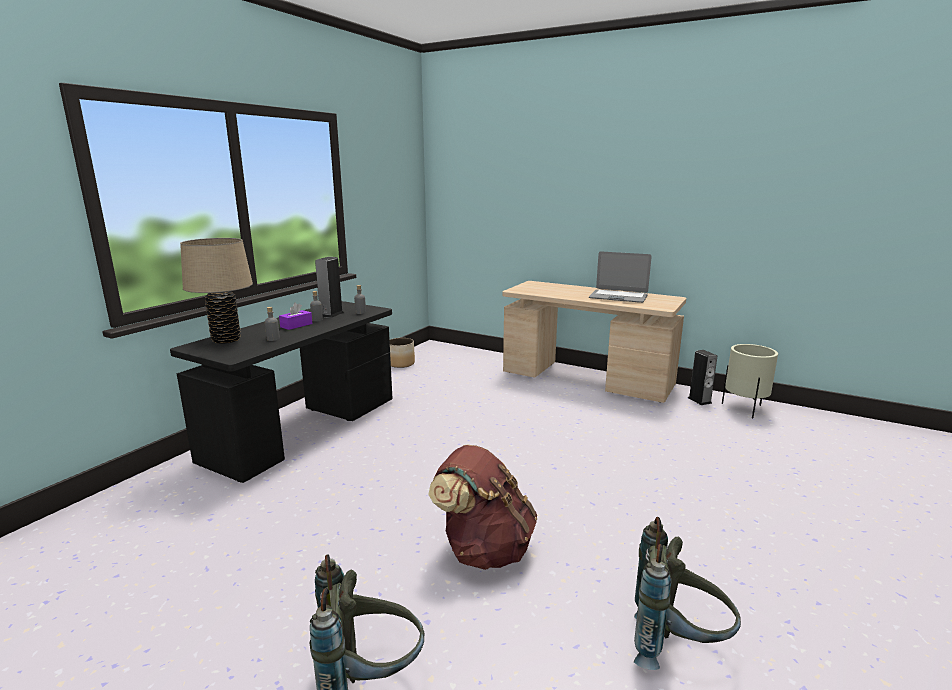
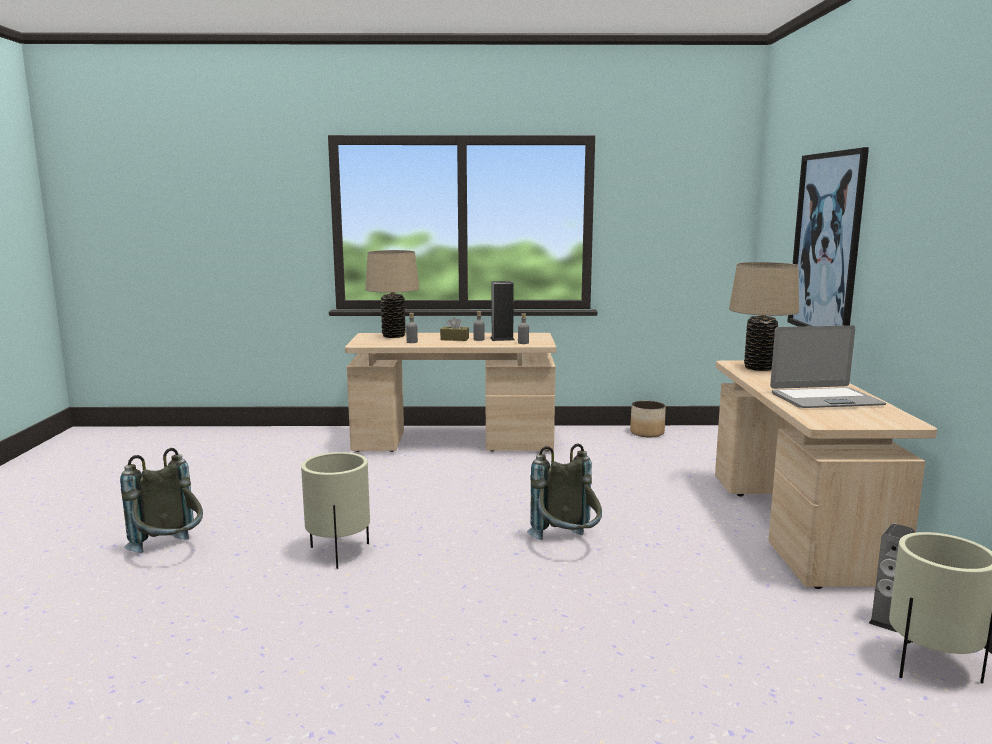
camera: 60 degrees right, 5 degrees down
black desk [170,301,393,483] -> beige desk [345,333,556,452]
purple tissue box [279,303,312,330] -> brown tissue box [440,317,469,341]
brown backpack [428,445,537,570] -> beige planter [301,452,370,569]
laptop [589,252,652,303] -> laptop turned 90 degrees counterclockwise [770,325,886,408]
grey backpack [634,517,741,670] -> grey backpack moved to [527,443,602,540]
none -> beige table lamp [729,262,799,371]
none -> picture [787,147,869,327]

